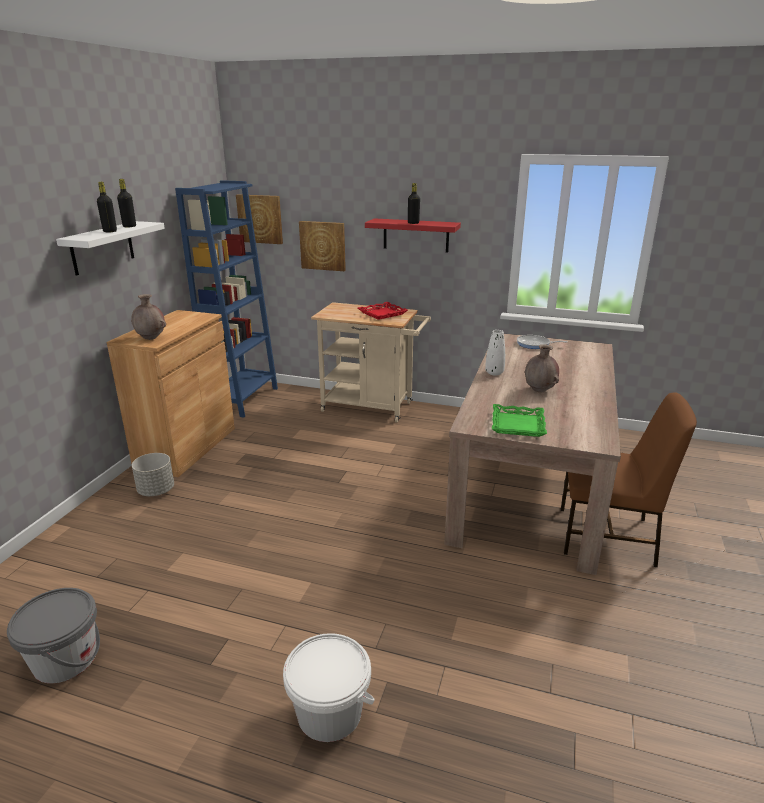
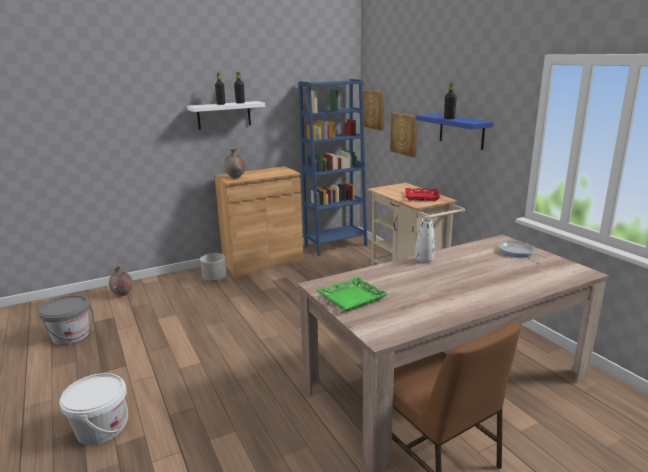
camera: 45 degrees right, 5 degrees down
red shelf [365,218,461,252] -> blue shelf [415,114,494,150]
brown vase [525,344,559,393] -> brown vase moved to [109,265,133,296]

